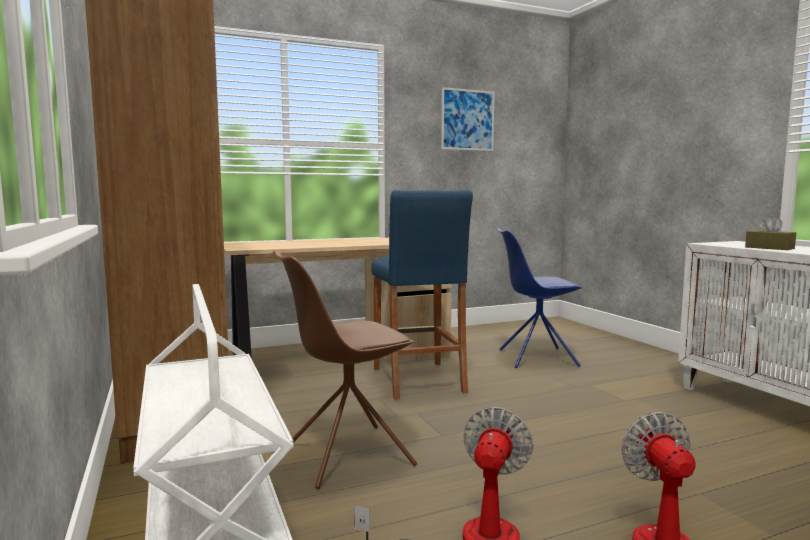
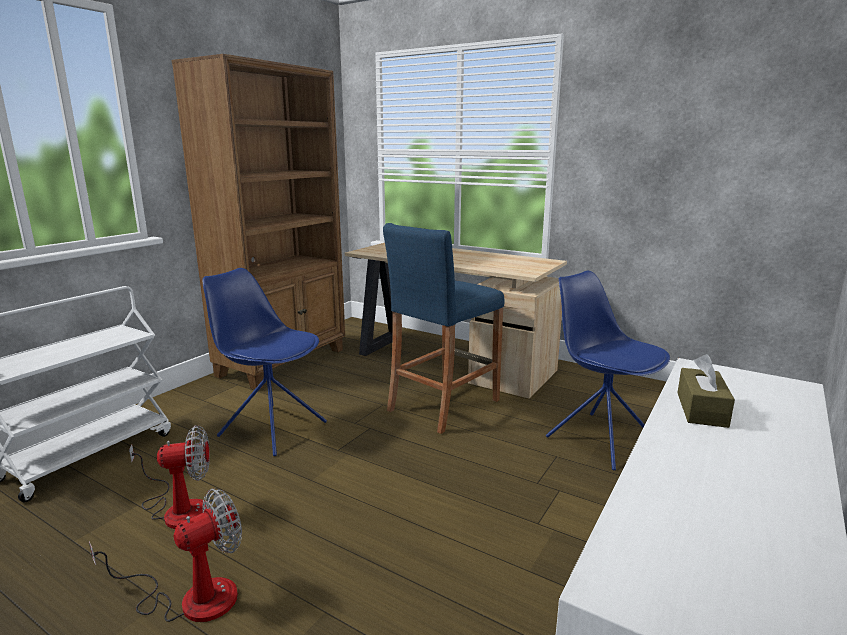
camera: 55 degrees right, 10 degrees up
brown chair [272,250,417,489] -> blue chair [203,268,327,456]
picture [441,87,494,151] -> none

